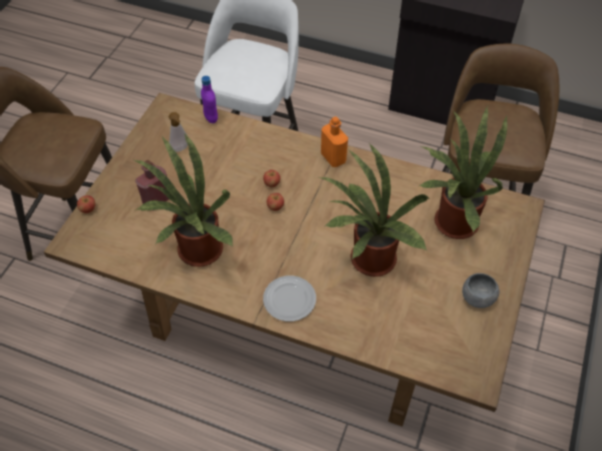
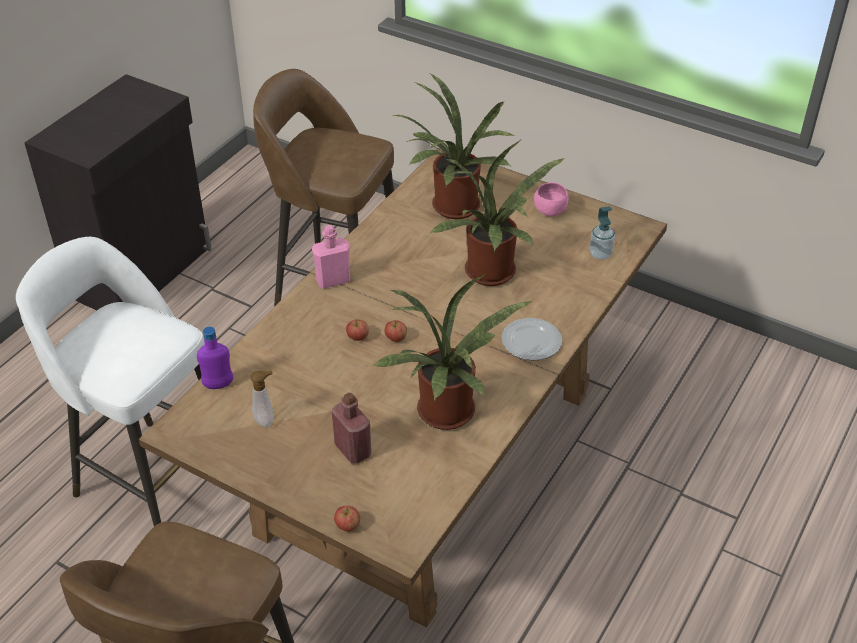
camera: 80 degrees left, 10 degrees down
orange bottle [321,117,348,167] -> pink bottle [312,225,350,289]
grey bowl [462,273,499,308] -> pink bowl [534,182,569,217]
none -> soap dispenser [590,206,615,260]

